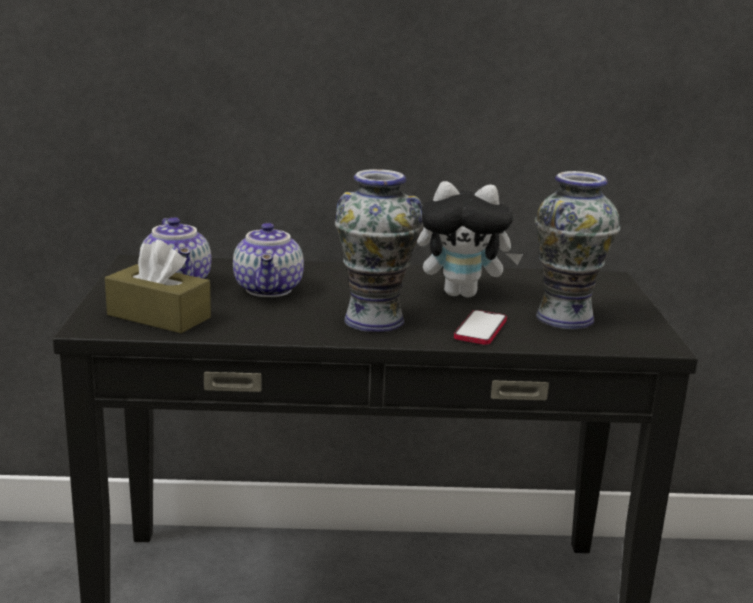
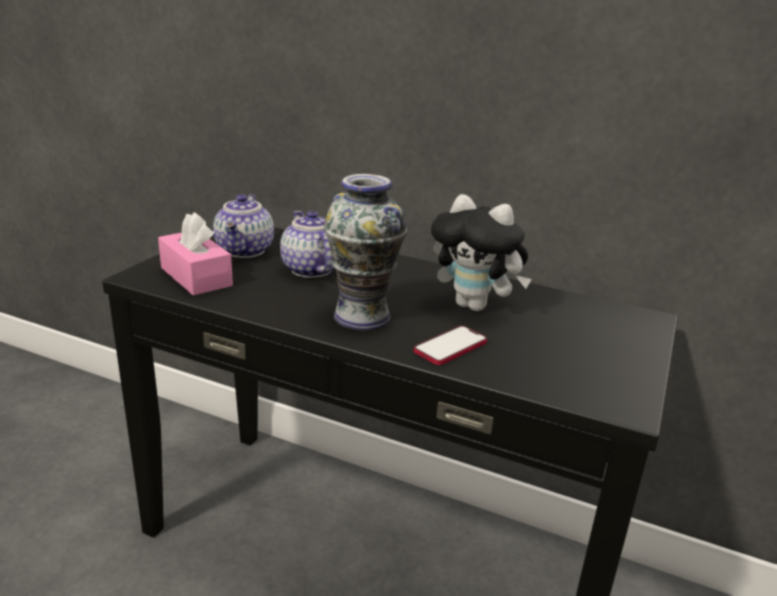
camera: 25 degrees right, 5 degrees up
brown tissue box [105,240,211,333] -> pink tissue box [158,212,233,296]
teapot [233,223,304,297] -> teapot turned 135 degrees clockwise [280,211,334,278]
vase [534,171,621,329] -> none

